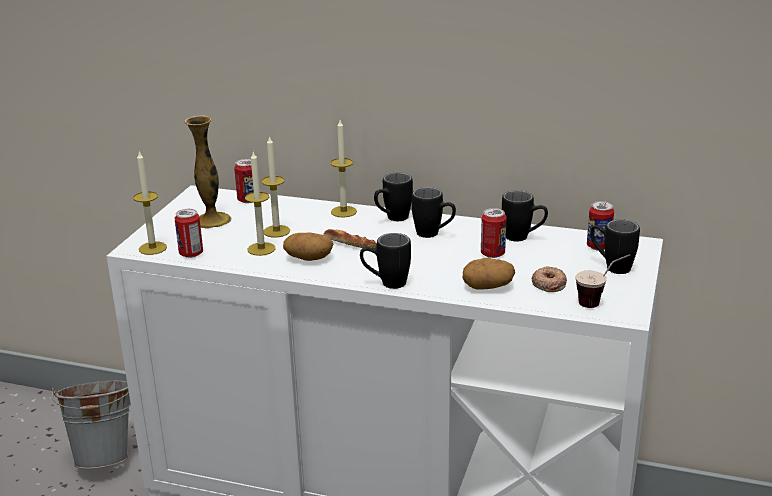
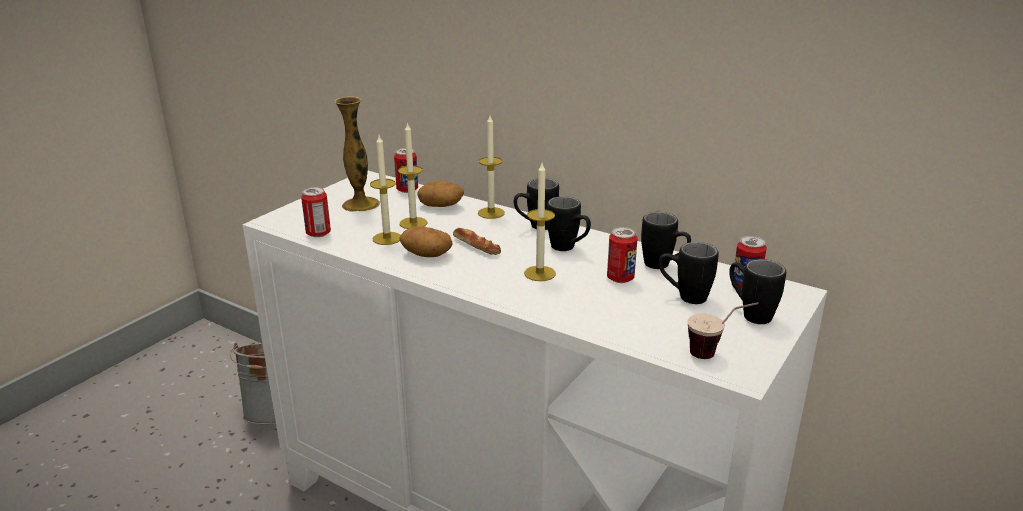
camera: 15 degrees right, 0 degrees up
candle [133,151,167,255] -> candle moved to [524,163,556,281]
black mug [360,233,411,289] -> black mug moved to [659,242,719,304]
potato [463,258,515,290] -> potato moved to [417,181,464,207]
donut [532,266,567,292] -> none

